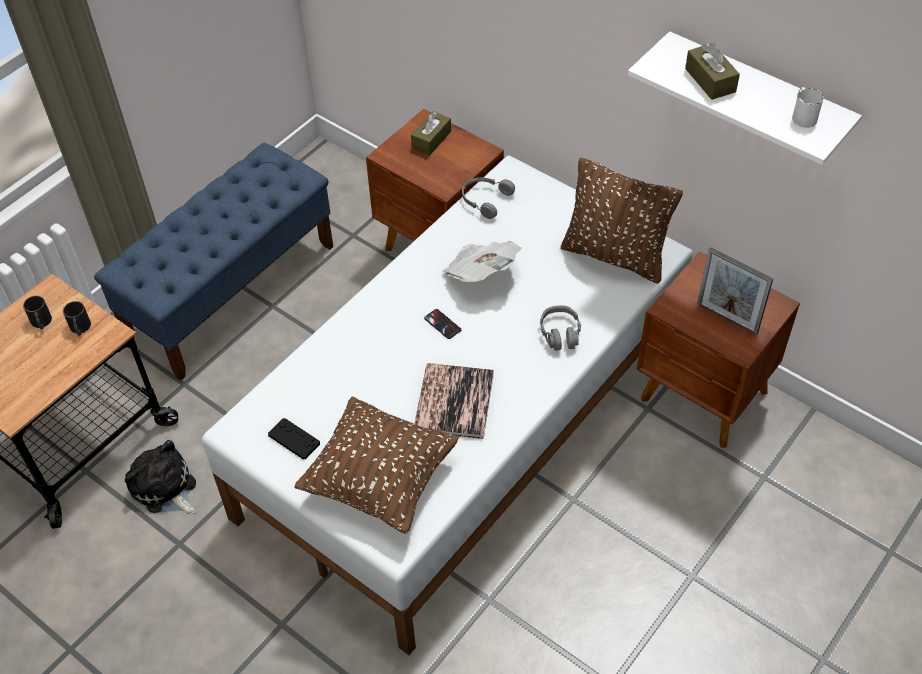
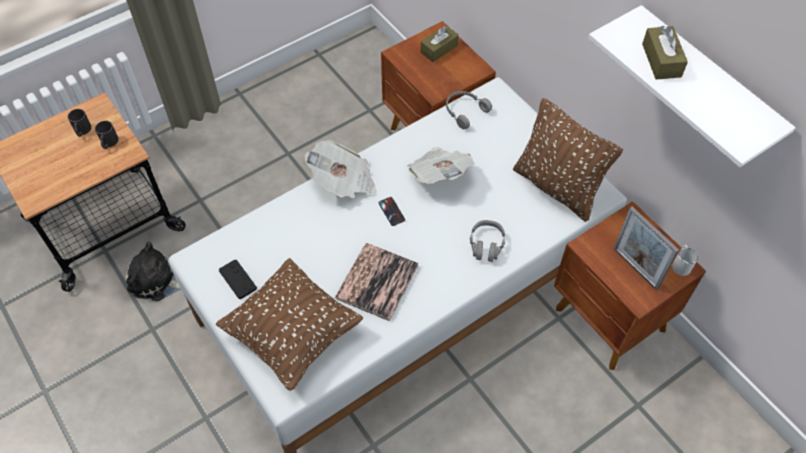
camera: 15 degrees right, 5 degrees up
blue bench [94,143,333,381] -> none
plush toy [125,440,196,514] -> plush toy turned 45 degrees counterclockwise [125,242,181,301]
white mug [792,87,824,128] -> white mug moved to [672,245,698,276]
none -> newspaper [305,140,377,198]

